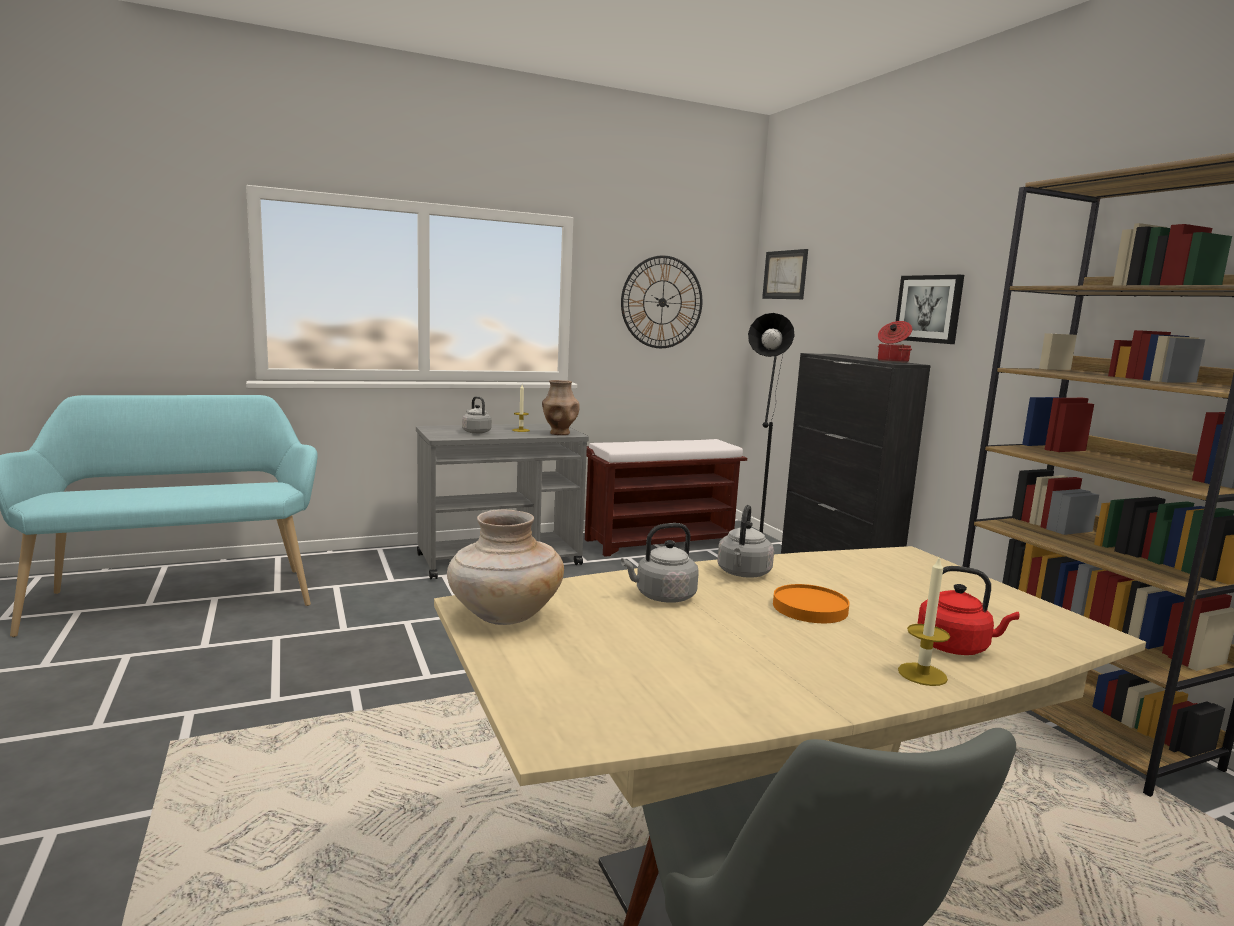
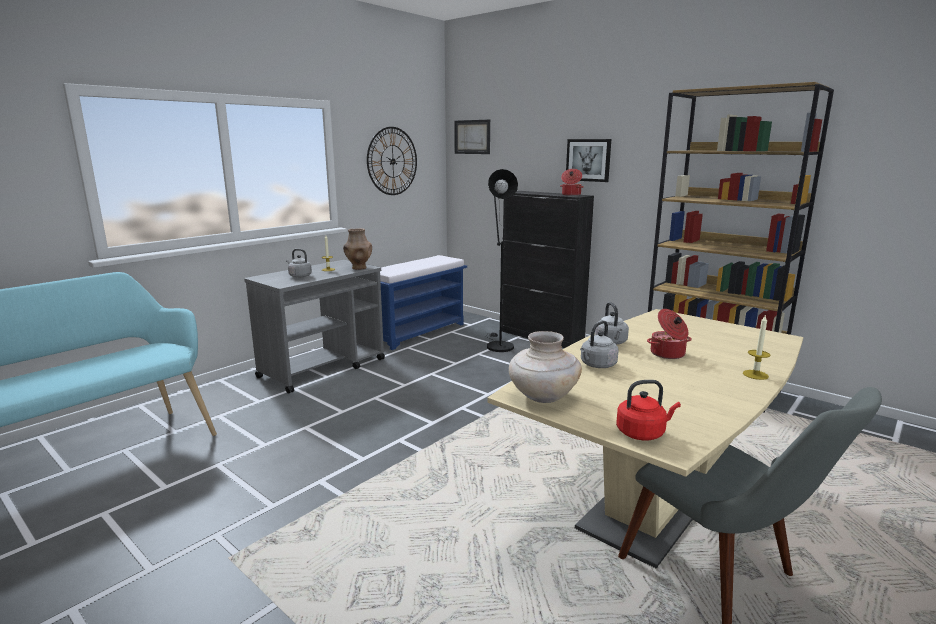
camera: 25 degrees left, 5 degrees up
brown bench [585,439,747,557] -> blue bench [380,255,467,350]
orange plate [773,584,850,623] -> cooking pot [647,309,692,359]
red kettle [918,566,1019,655] -> red kettle moved to [616,380,681,441]

